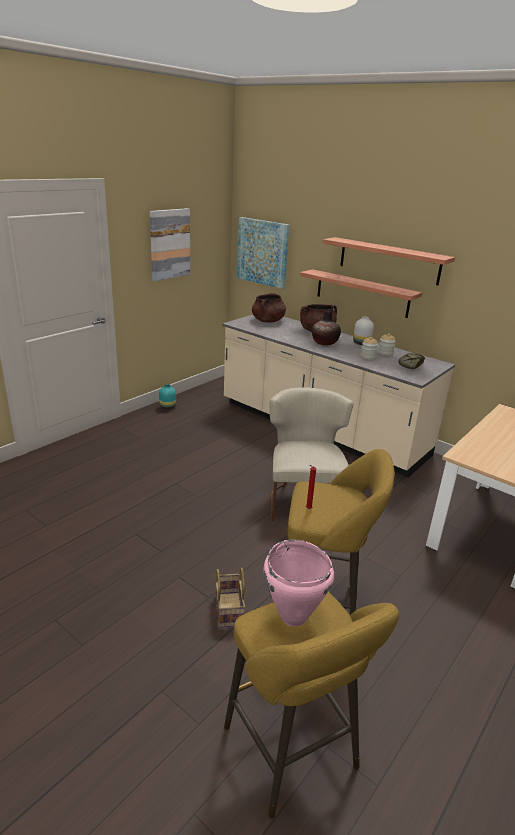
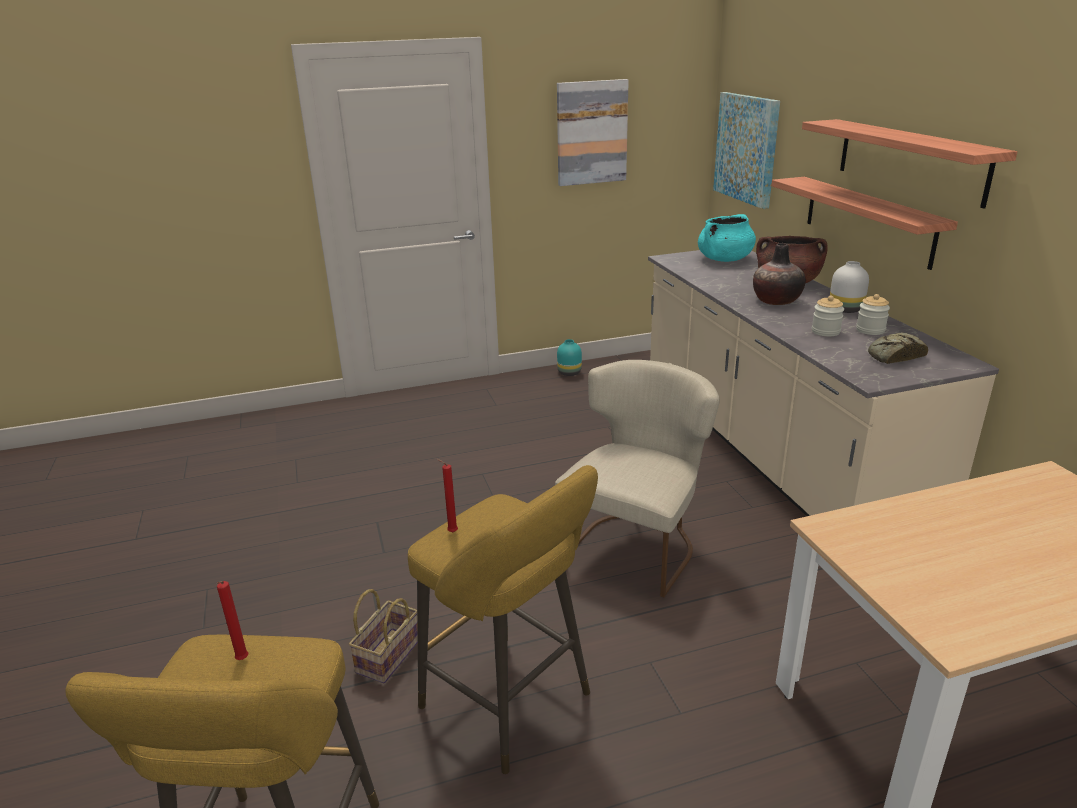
camera: 35 degrees right, 0 degrees up
brown cooking pot [252,293,286,323] -> turquoise cooking pot [698,214,756,262]
pink cooking pot [264,540,334,627] -> red candle [217,581,248,660]

